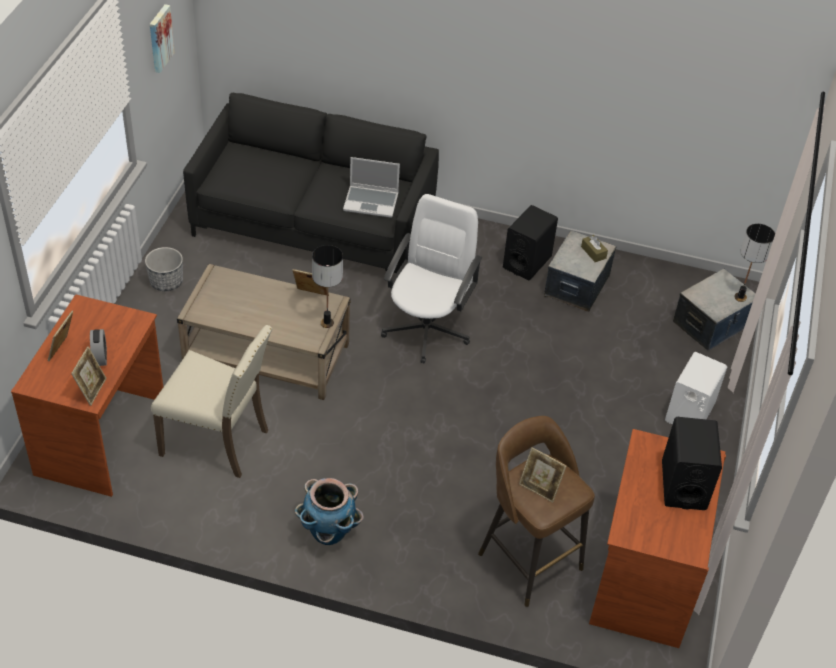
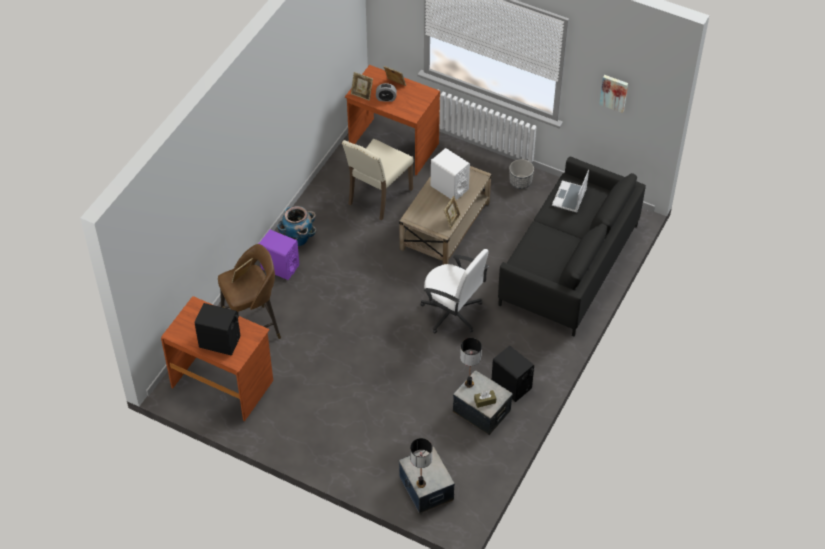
camera: 105 degrees right, 5 degrees up
table lamp [312,245,343,328] -> table lamp moved to [460,338,482,388]
laptop [343,157,400,218] -> laptop moved to [552,170,589,213]
white speaker [665,352,727,425] -> white speaker moved to [431,148,470,200]
none -> purple speaker [258,230,299,280]

